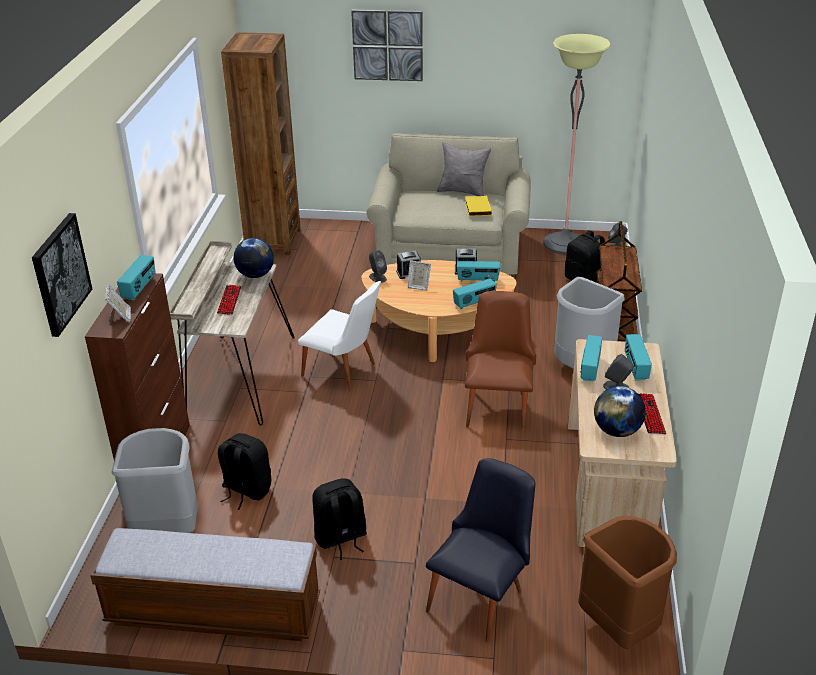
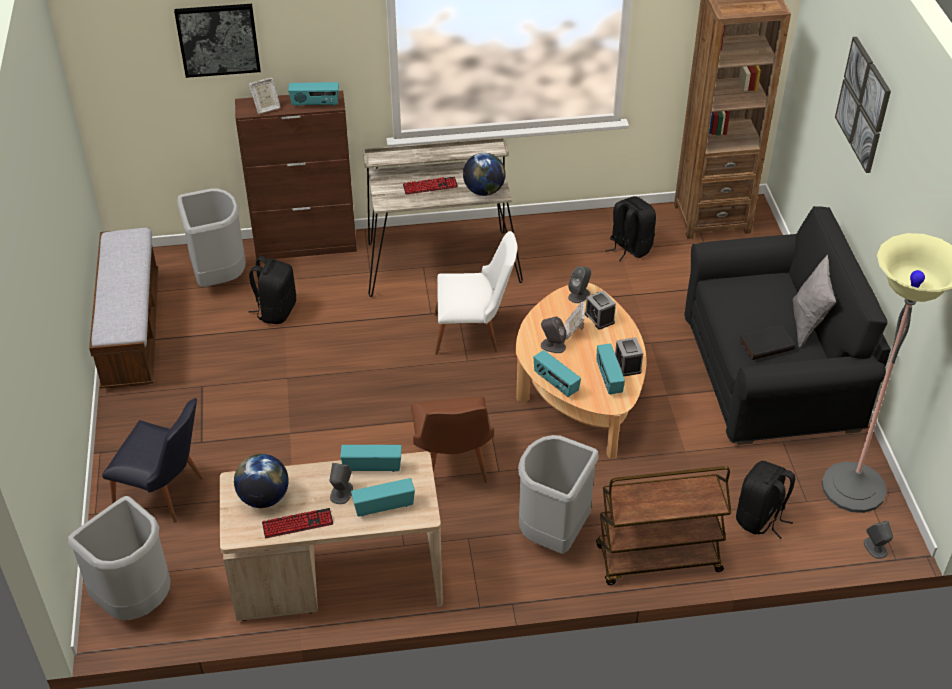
camera: 75 degrees right, 10 degrees up
white chair [298,281,381,390] -> white chair turned 105 degrees counterclockwise [434,231,517,355]
black backpack [312,478,367,560] -> black backpack moved to [606,196,656,261]
beige sofa [366,133,531,276] -> black sofa [684,206,891,445]
yellow book [465,196,492,217] -> black book [739,325,795,360]
brown chair [465,291,536,431] -> brown chair turned 90 degrees clockwise [411,396,494,483]
brown trash can [578,516,677,649] -> grey trash can [68,496,171,620]
none -> grey speaker [541,316,567,353]

